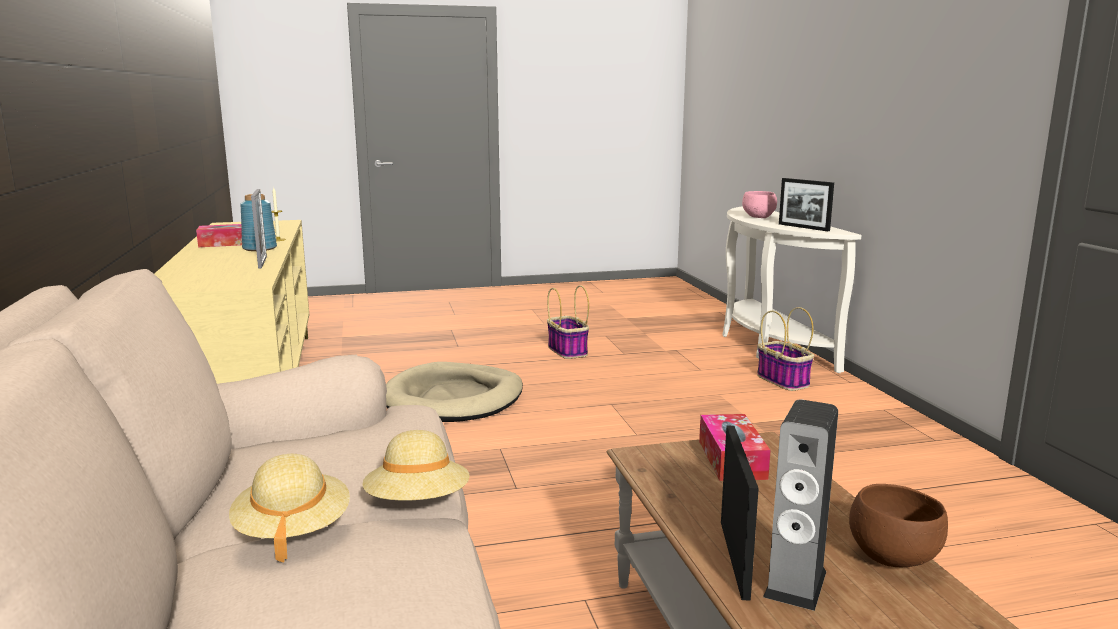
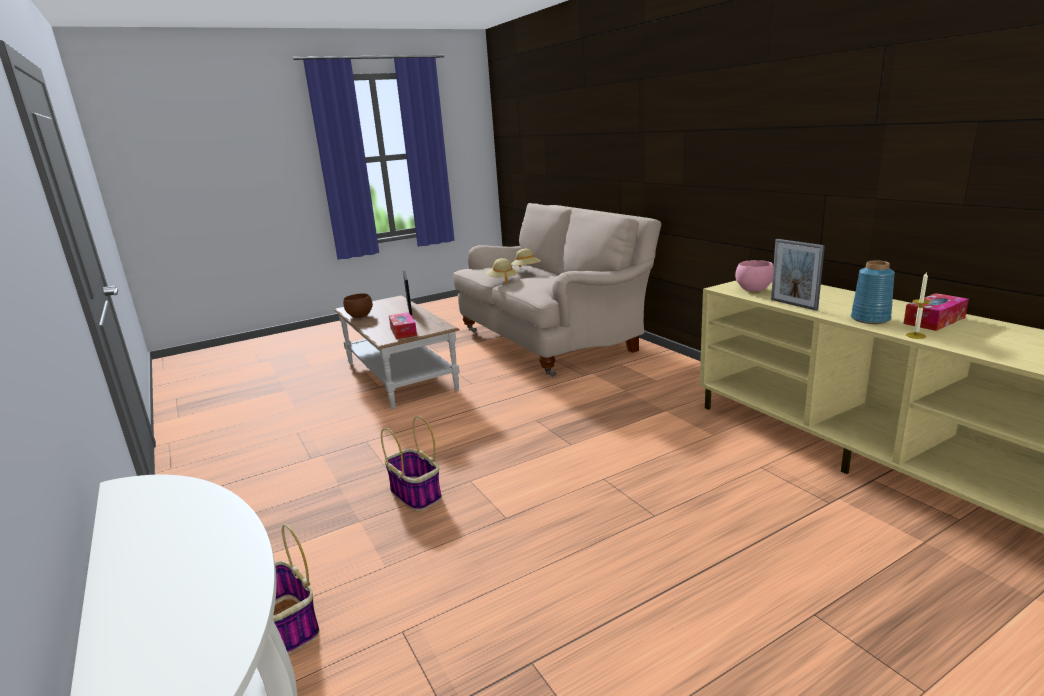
camera: 165 degrees right, 5 degrees up
beige dog bed [386,362,523,422] -> none
basket [547,285,589,359] -> basket moved to [381,416,442,511]
pink bowl [742,191,777,218] -> pink bowl moved to [735,260,773,291]
speaker [763,399,838,611] -> none
picture frame [779,178,834,231] -> none

